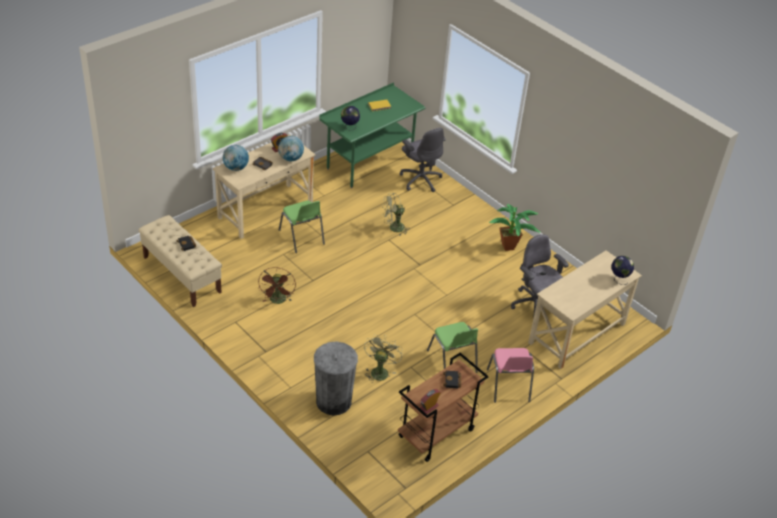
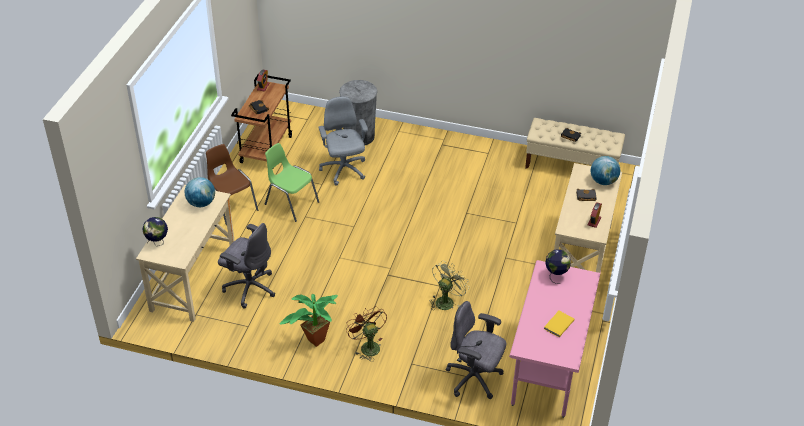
camera: 150 degrees right, 0 degrees up
brown fan [258,267,296,304] -> brown fan moved to [346,306,387,360]
globe [278,136,304,161] -> globe moved to [185,177,215,207]
green chair [279,201,325,253] -> none
green desk [319,82,425,188] -> pink desk [509,260,601,418]
green fan [364,335,403,383] -> grey office chair [318,96,368,186]
pink chair [487,348,534,403] -> brown chair [206,144,258,225]

